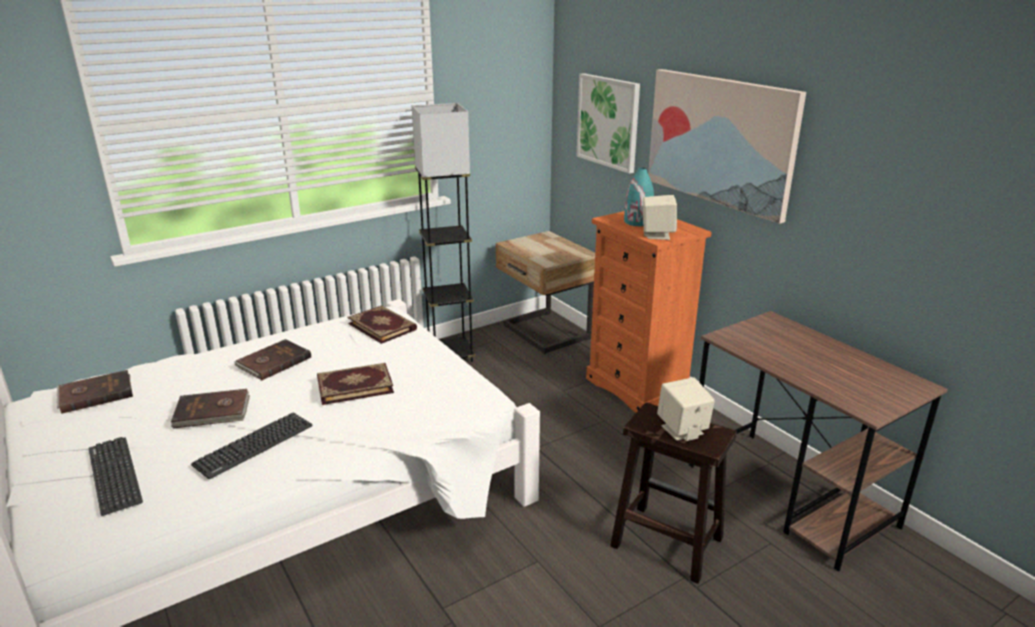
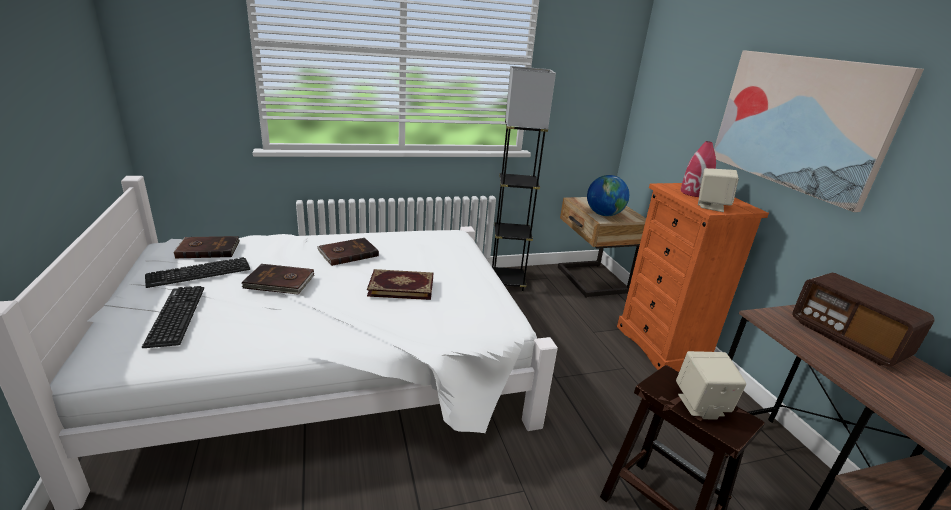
camera: 15 degrees right, 0 degrees up
keyboard [191,413,313,479] -> keyboard moved to [145,257,250,288]
book [347,306,417,344] -> none
picture [577,73,640,174] -> none
turquoise vase [624,168,654,226] -> red vase [680,141,716,197]
none -> globe [587,175,629,216]
none -> radio [792,273,935,367]

